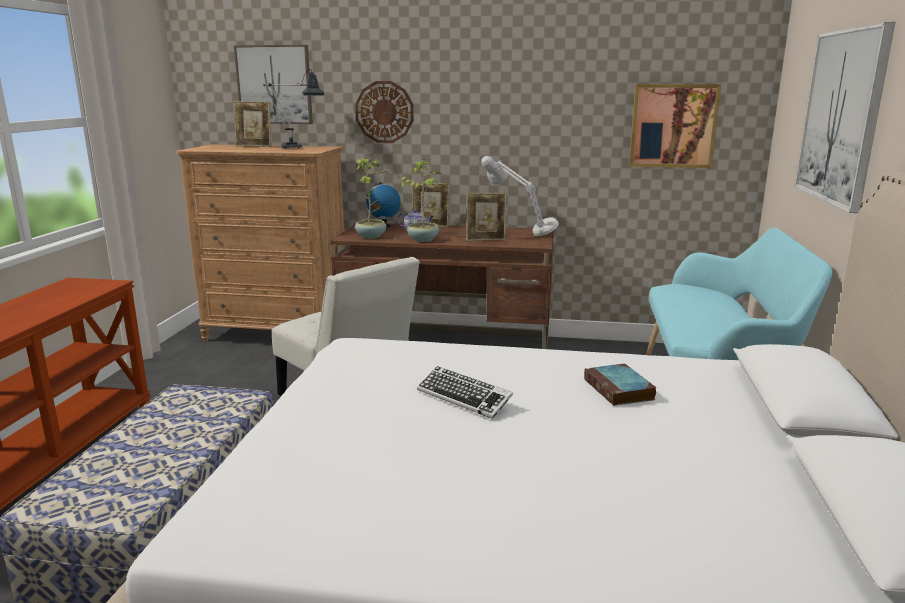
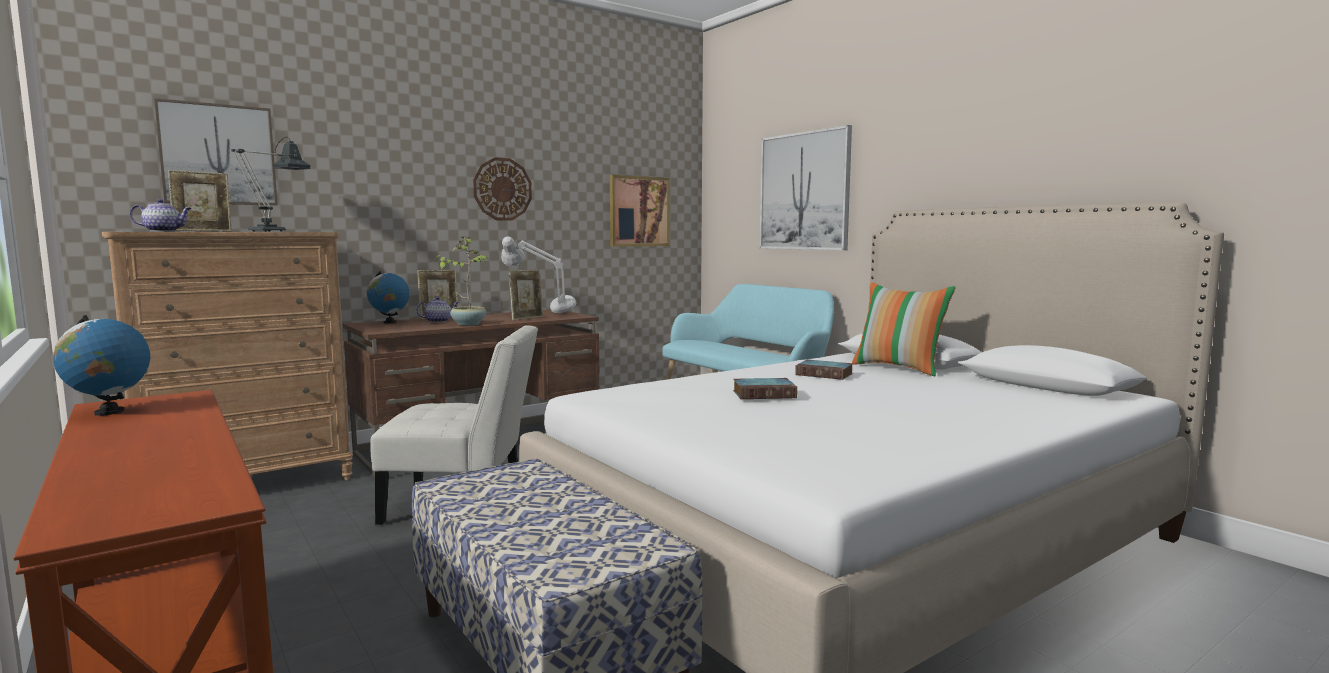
camera: 45 degrees left, 10 degrees down
wall clock [355,81,414,143] -> wall clock moved to [473,157,532,221]
potted plant [355,157,390,239] -> none
keyboard [417,366,513,419] -> book [733,378,797,399]
none -> globe [53,315,150,416]
none -> teapot [130,199,192,232]
none -> pillow [852,282,956,376]

